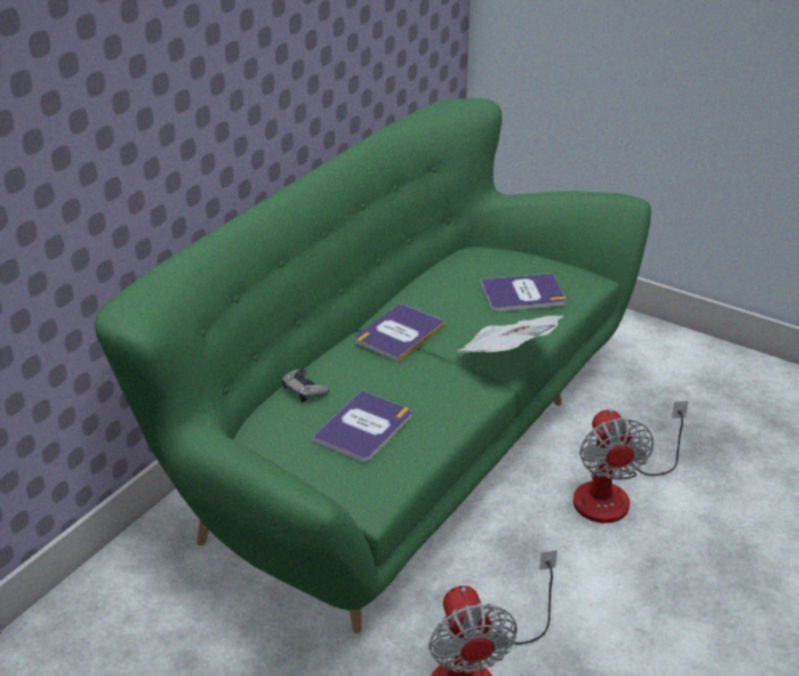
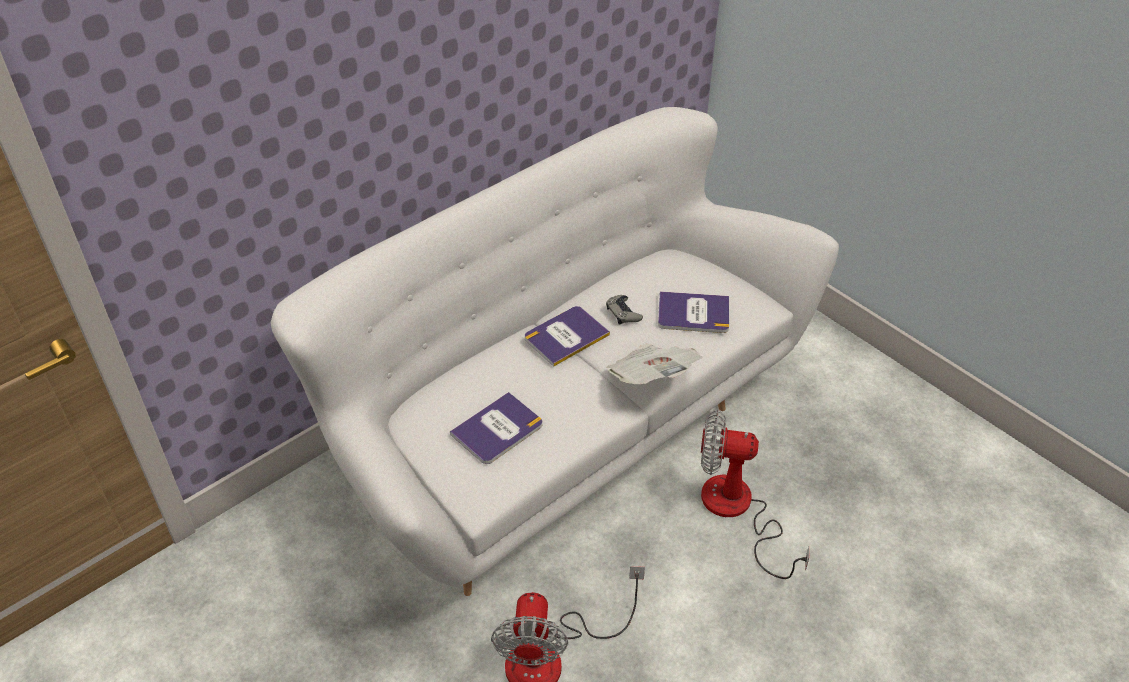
camera: 15 degrees right, 10 degrees up
green sofa [95,98,651,633] -> white sofa [271,107,839,596]
grey game controller [282,369,329,402] -> grey game controller moved to [606,295,643,325]
fan [573,401,689,523] -> fan turned 90 degrees clockwise [701,410,809,579]

